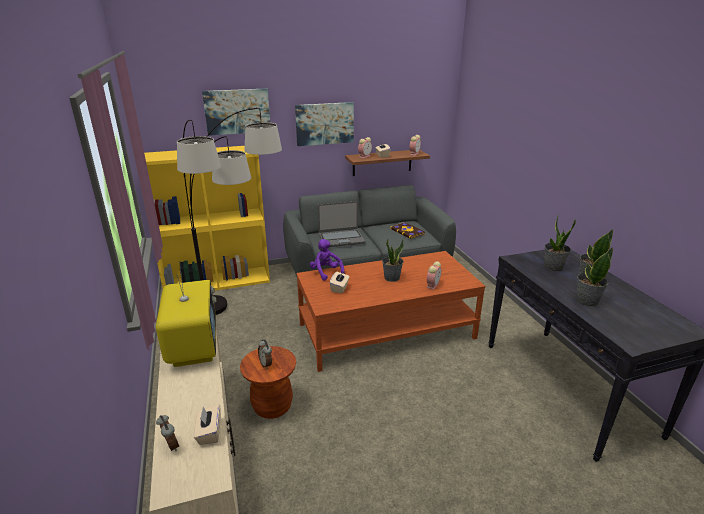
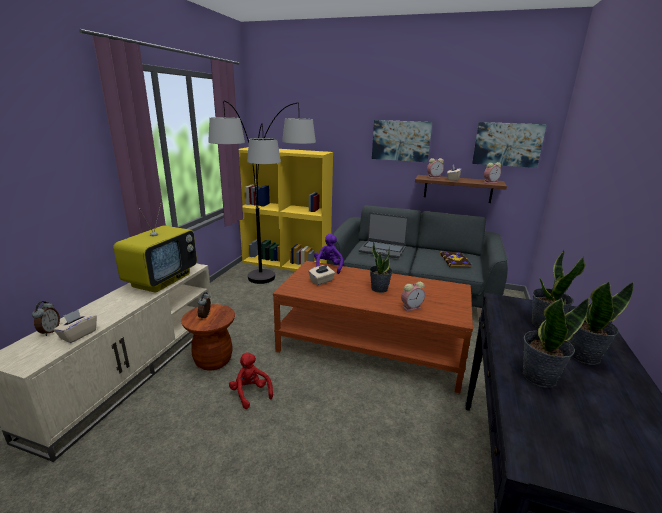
camera: 35 degrees right, 5 degrees down
picture [202,88,270,136] -> picture moved to [472,122,547,168]
none -> red plush toy [229,353,273,409]

